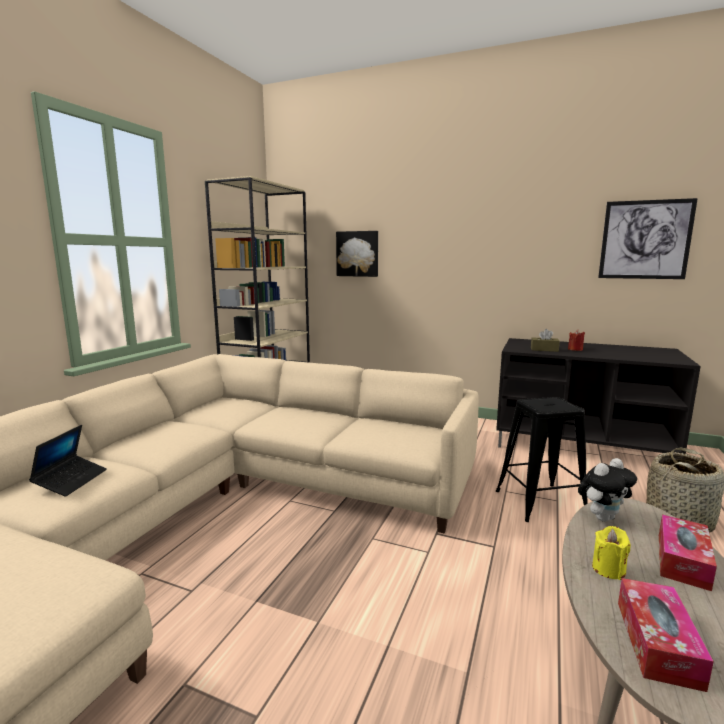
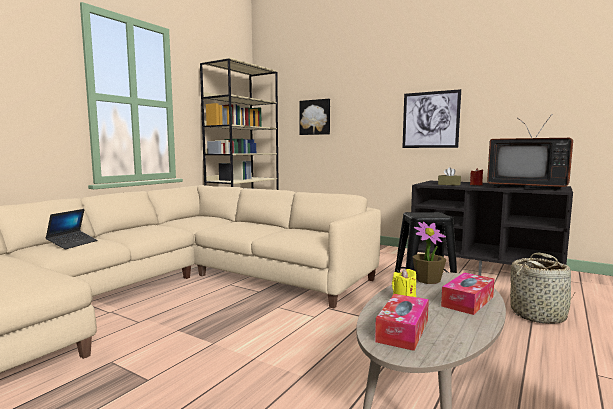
camera: 10 degrees right, 5 degrees down
plush toy [578,458,637,522] -> potted plant [412,222,446,284]
picture [598,198,698,279] -> picture moved to [402,89,461,148]
none -> television [487,114,573,191]

